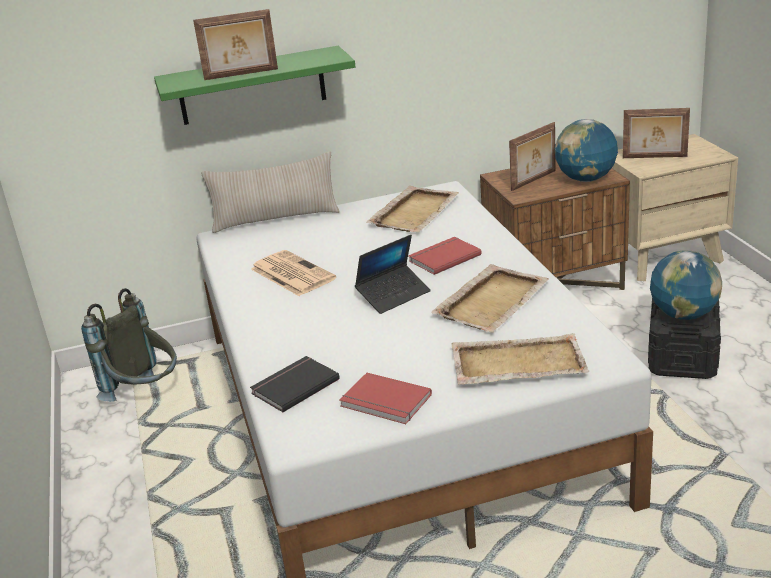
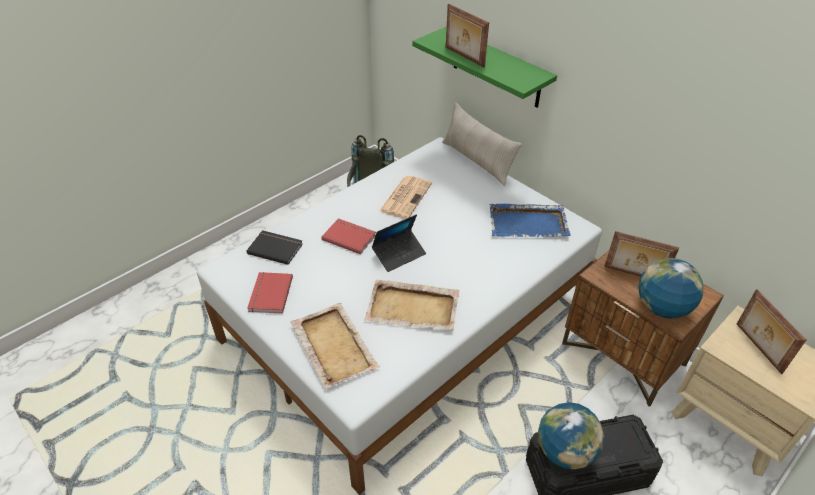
camera: 60 degrees right, 15 degrees up
laptop [355,235,431,314] -> laptop turned 60 degrees counterclockwise [372,214,426,272]
beige tray [366,186,459,233] -> blue tray [490,204,570,237]
red book [408,237,481,275] -> red book moved to [321,218,376,254]

